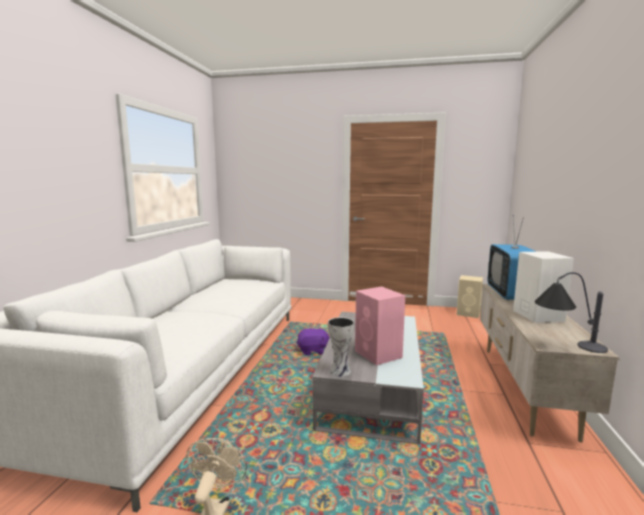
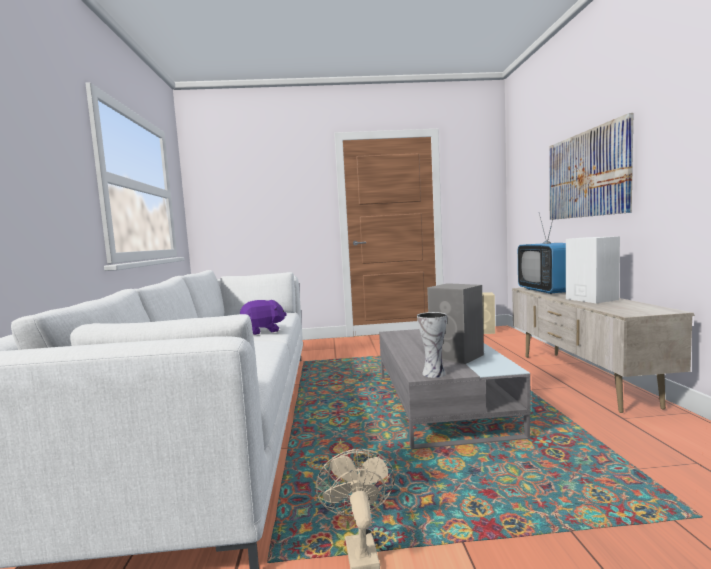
camera: 15 degrees left, 5 degrees down
purple plush toy [297,327,330,355] -> purple plush toy moved to [240,300,287,335]
pink speaker [355,286,405,365] -> grey speaker [427,283,484,364]
table lamp [535,272,608,353] -> none
none -> picture [549,113,633,220]

